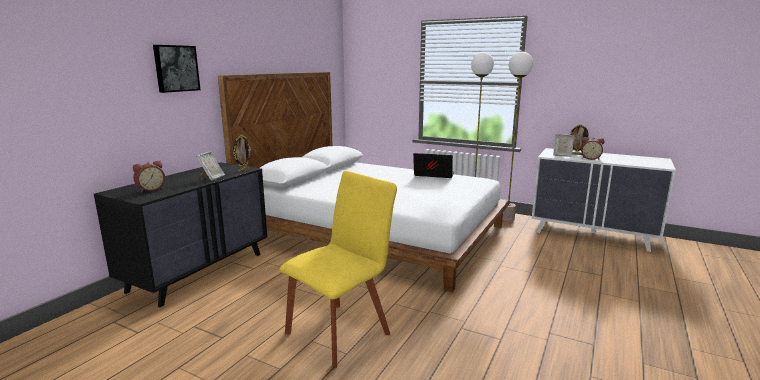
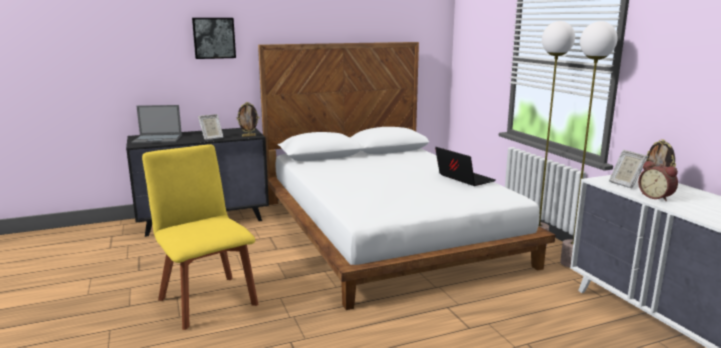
camera: 40 degrees right, 0 degrees up
alarm clock [133,161,165,192] -> laptop [131,105,182,144]
yellow chair [280,171,397,368] -> yellow chair turned 120 degrees counterclockwise [142,144,258,330]

